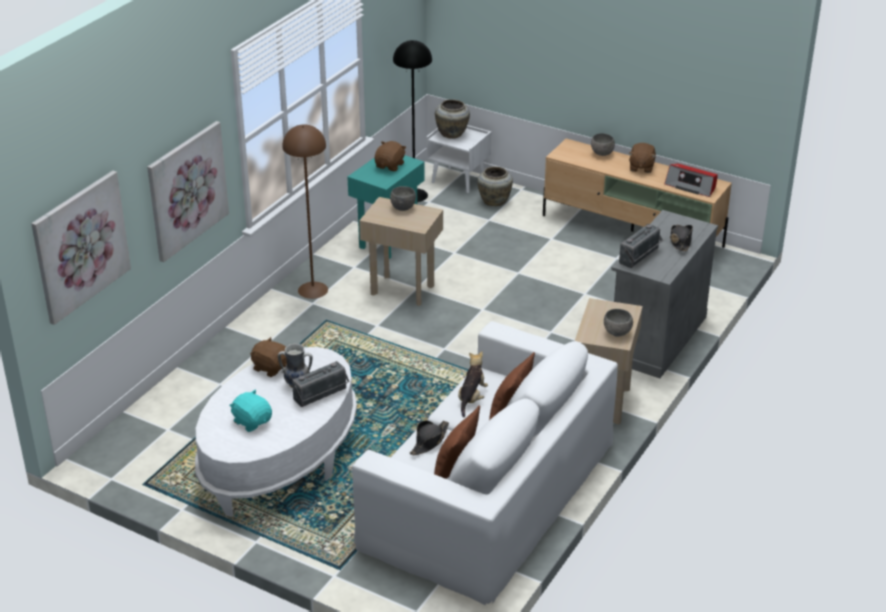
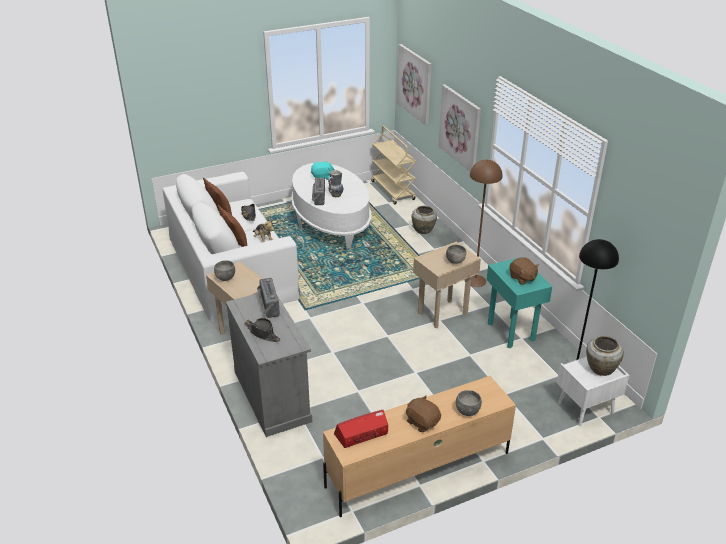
camera: 125 degrees right, 0 degrees up
brown plush toy [250,337,287,377] -> none
beige vase [477,167,513,206] -> beige vase moved to [412,206,437,234]
none -> beige cart [371,126,417,205]

